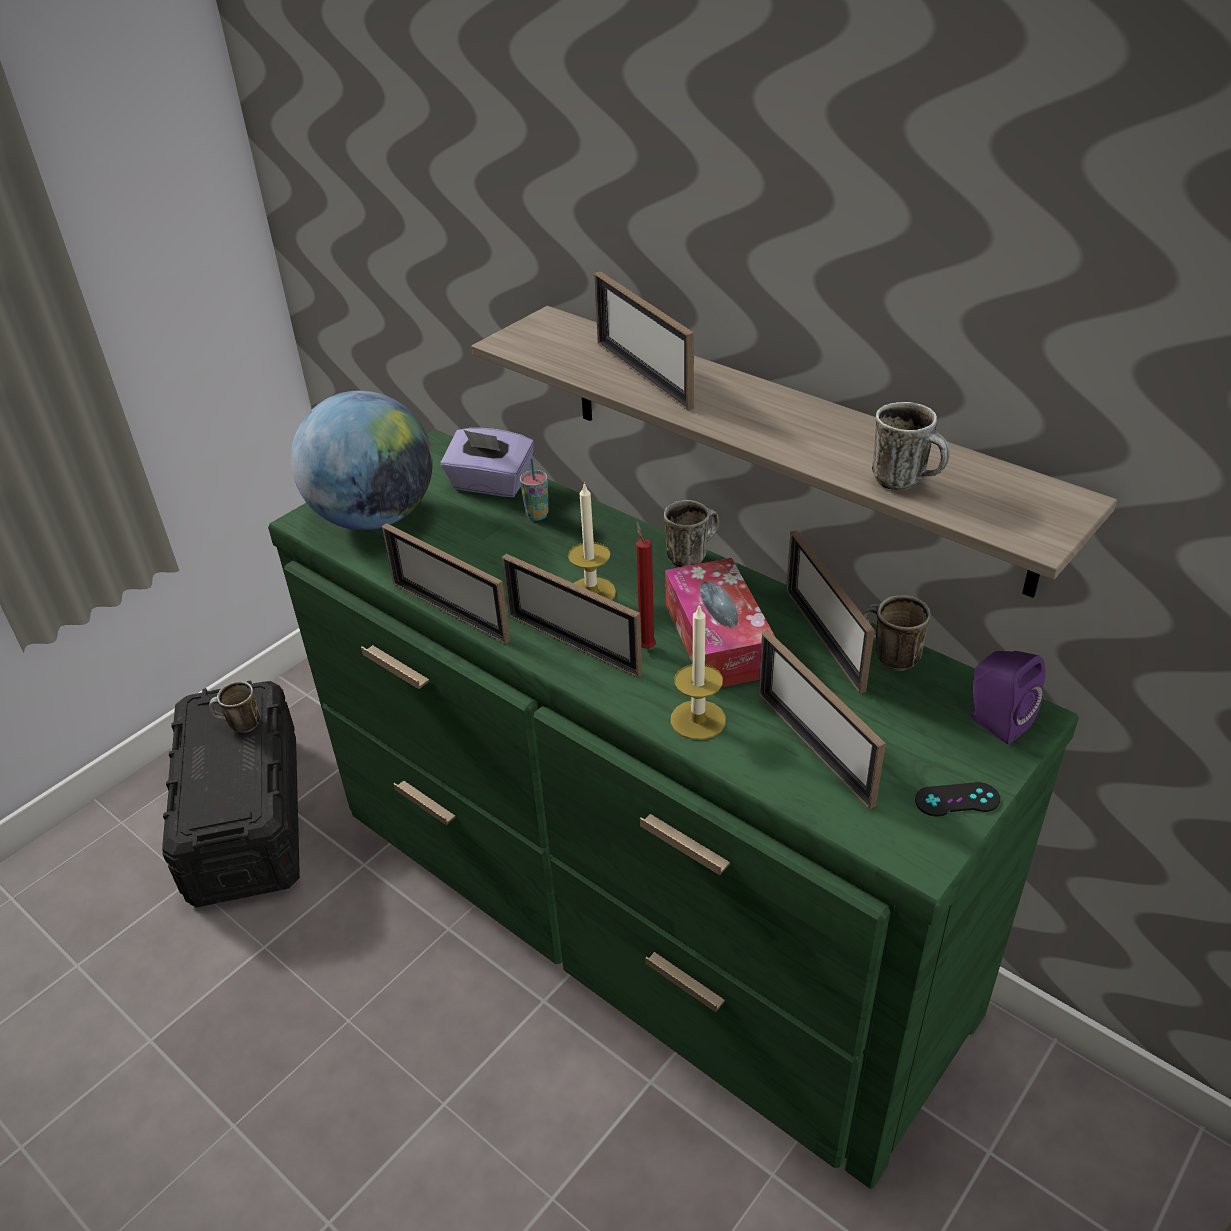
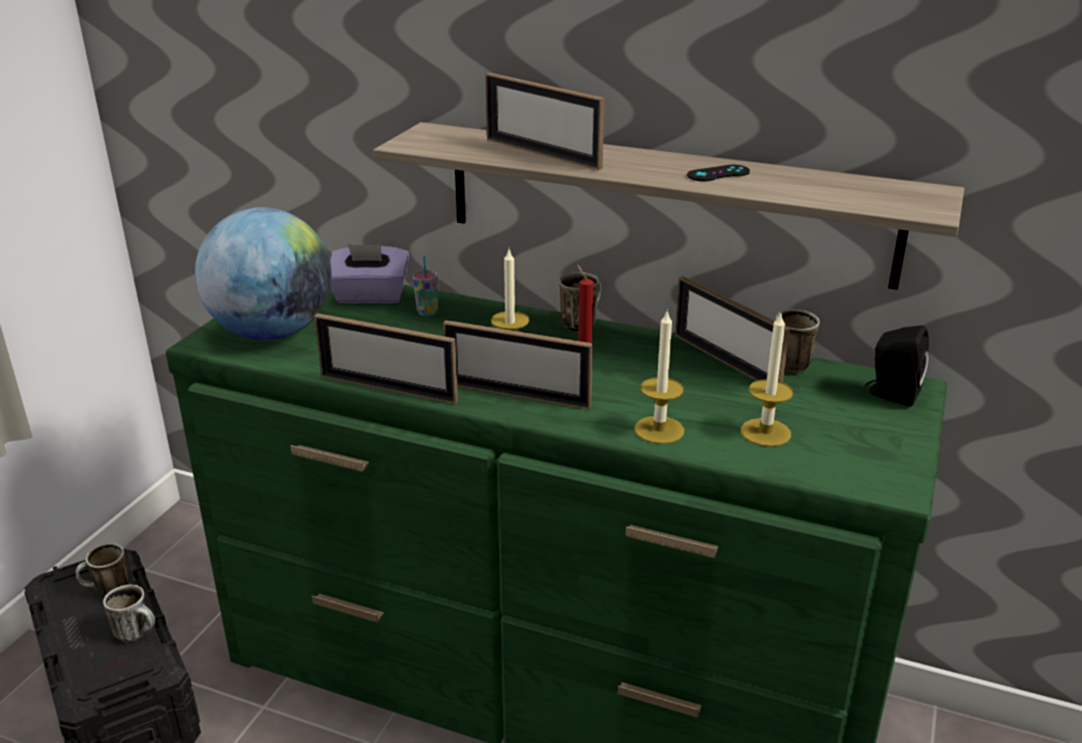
camera: 20 degrees left, 10 degrees down
tissue box [665,558,775,687] -> none
picture frame [759,630,886,809] -> candle [741,311,793,447]
mug [872,402,950,490] -> mug moved to [103,585,155,642]
black game controller [915,782,1000,817] -> black game controller moved to [687,165,750,181]
purple speaker [966,651,1046,744] -> black speaker [865,325,929,407]

